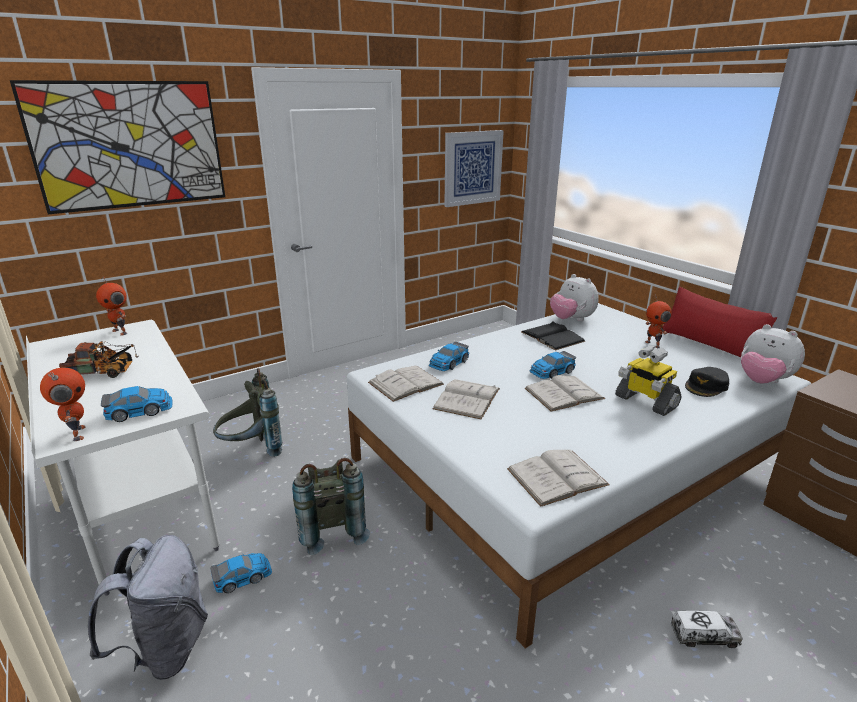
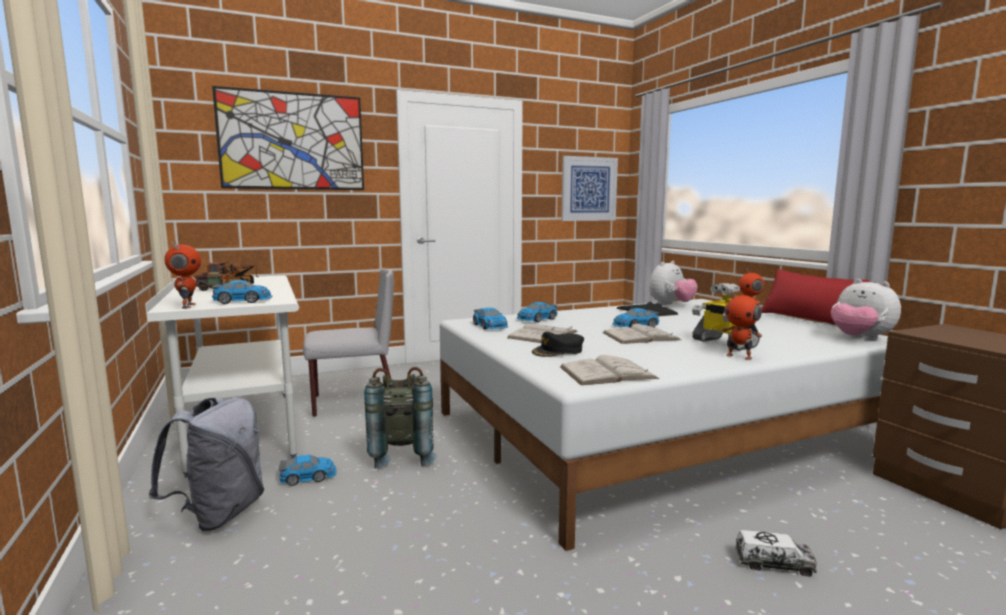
camera: 10 degrees right, 15 degrees down
toy robot [96,277,127,335] -> toy robot moved to [722,288,762,360]
grey backpack [213,368,282,457] -> grey chair [303,268,394,417]
white book [368,366,444,402] -> toy car [473,308,508,329]
plush toy [550,274,599,321] -> plush toy turned 105 degrees counterclockwise [649,261,698,305]
black cap [685,367,729,397] -> black cap moved to [532,332,584,357]

